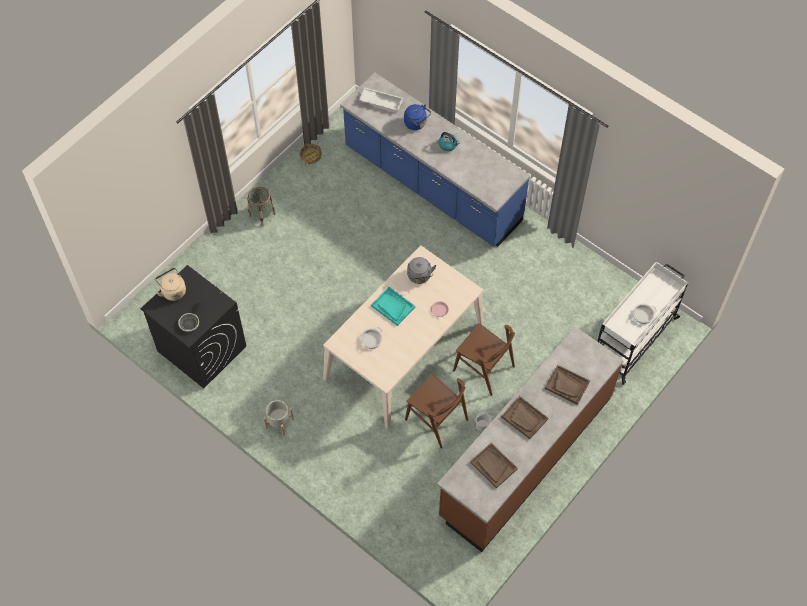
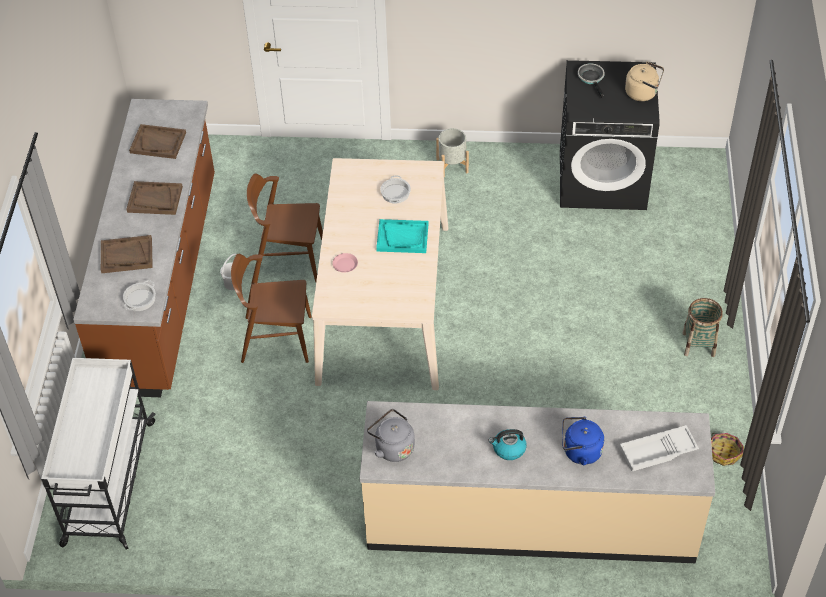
camera: 145 degrees right, 10 degrees down
blue counter [340,73,530,247] -> beige counter [360,401,715,563]
grey kettle [407,257,436,284] -> grey kettle moved to [367,409,415,462]
cooking pot [631,304,656,324] -> cooking pot moved to [123,280,156,311]

